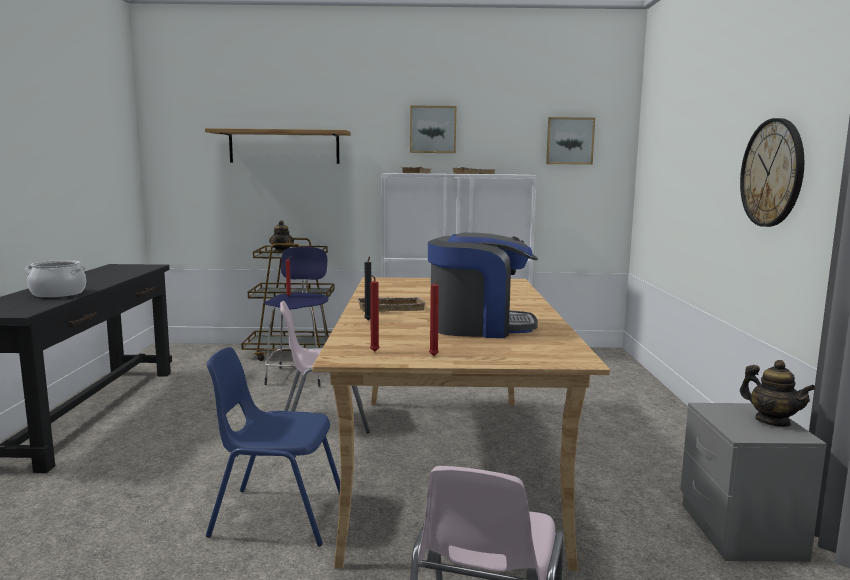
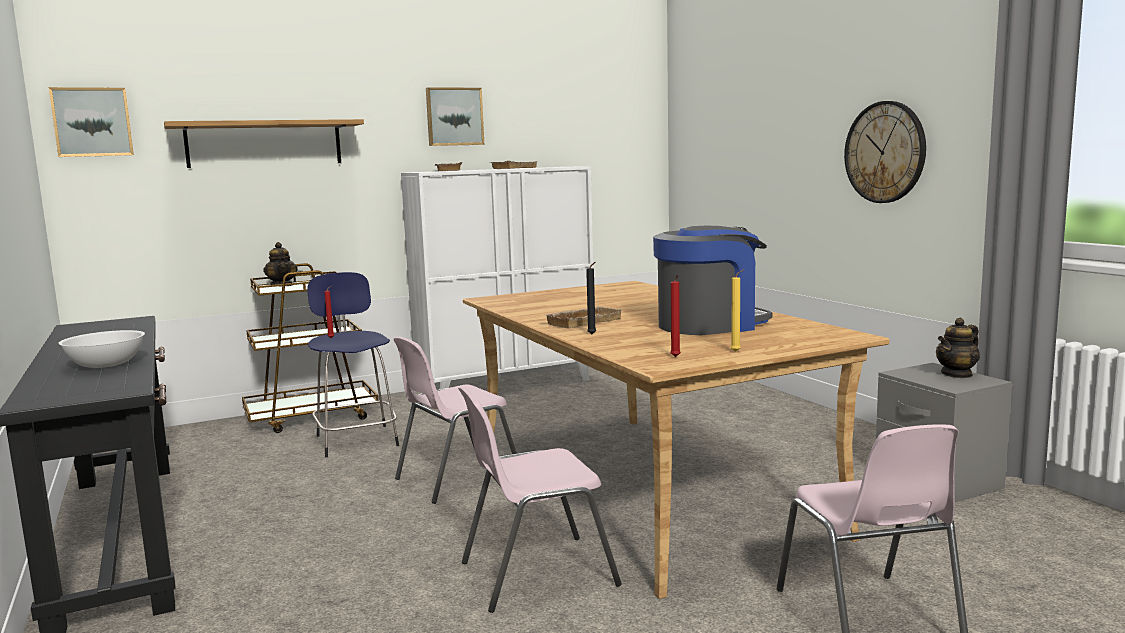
camera: 25 degrees left, 0 degrees up
cooking pot [25,260,87,298] -> white bowl [59,330,145,368]
blue chair [206,347,340,546] -> pink chair [458,386,622,613]
red candle [429,277,443,356] -> yellow candle [730,269,745,352]
picture [546,117,595,165] -> picture moved to [48,87,134,157]
teapot [740,360,816,427] -> teapot turned 120 degrees clockwise [936,318,980,378]

